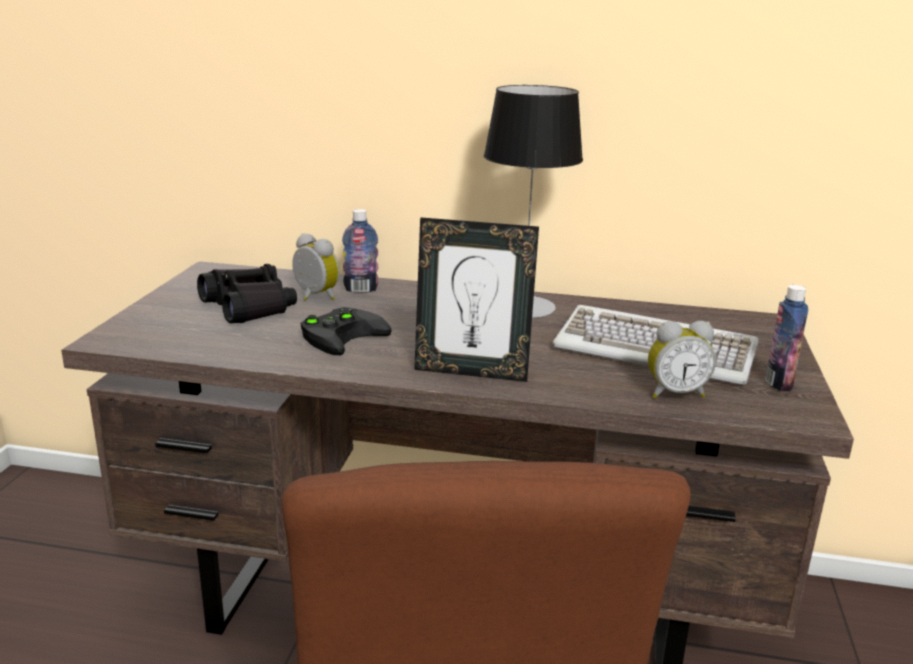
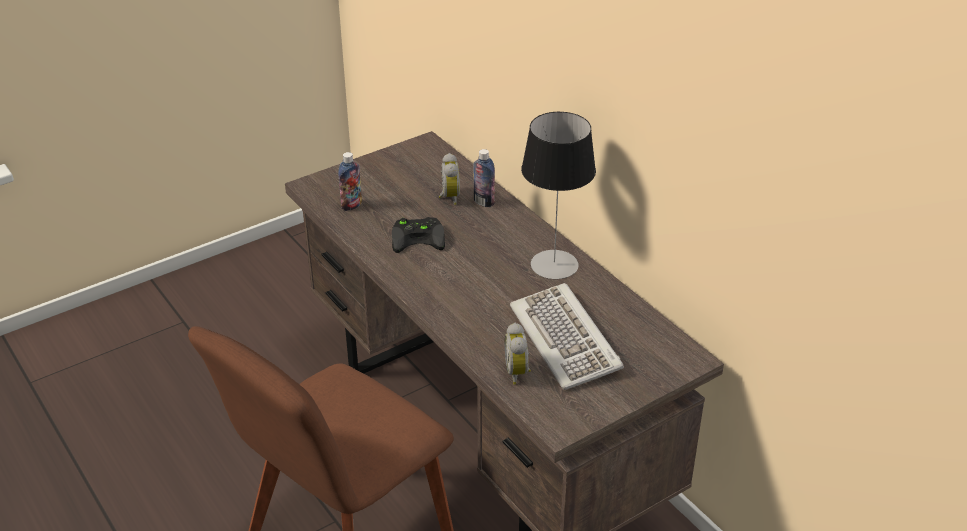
camera: 45 degrees right, 15 degrees up
black binoculars [197,264,297,323] -> none
picture frame [414,217,539,382] -> none
alarm clock [648,321,716,399] -> alarm clock turned 45 degrees clockwise [505,323,531,385]
bottle [765,285,808,391] -> bottle moved to [338,152,362,211]

